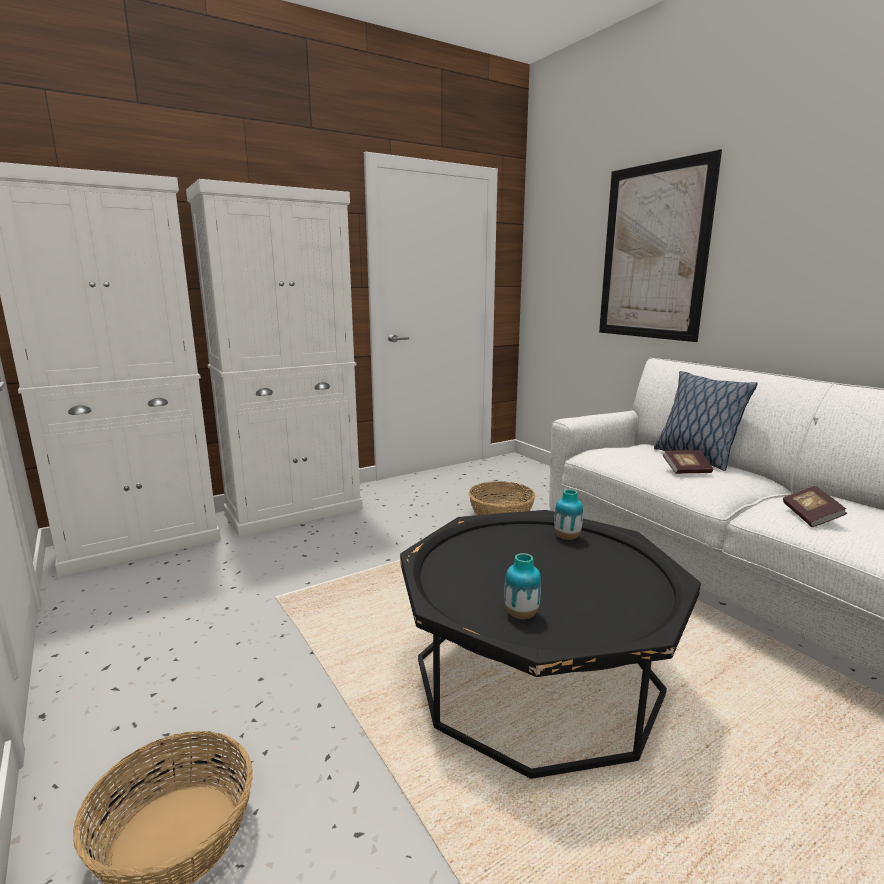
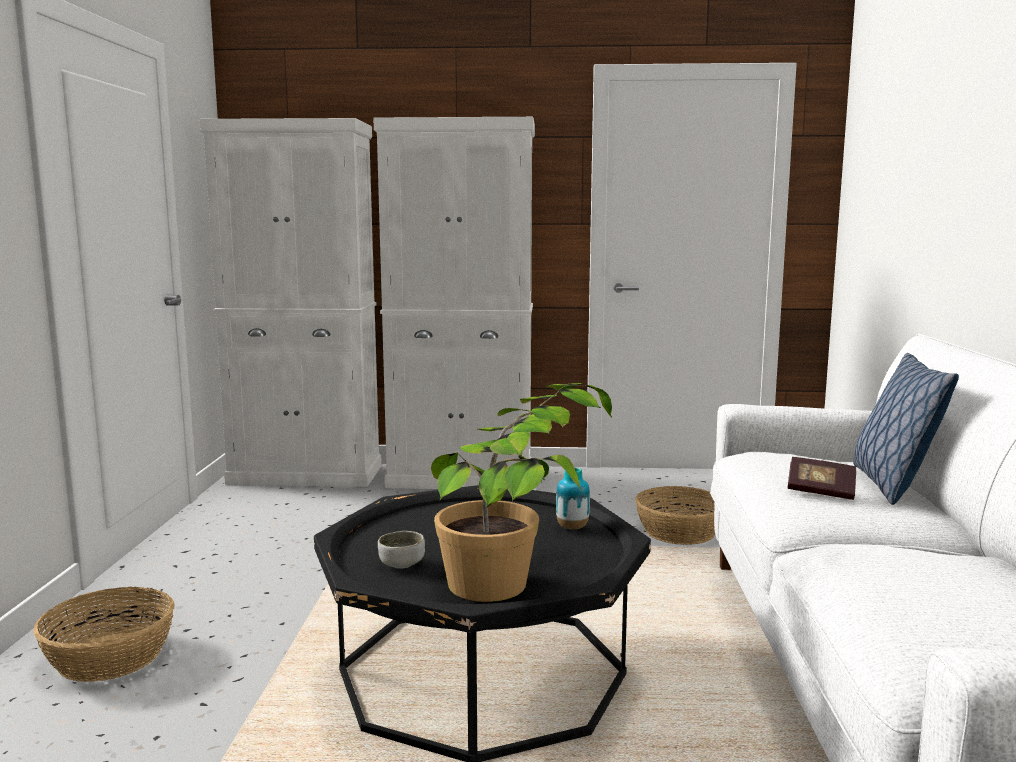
camera: 35 degrees right, 5 degrees down
vase [504,553,541,619] -> bowl [378,531,425,569]
picture [599,149,722,342] -> none
book [783,486,847,527] -> none
none -> potted plant [431,383,612,602]

